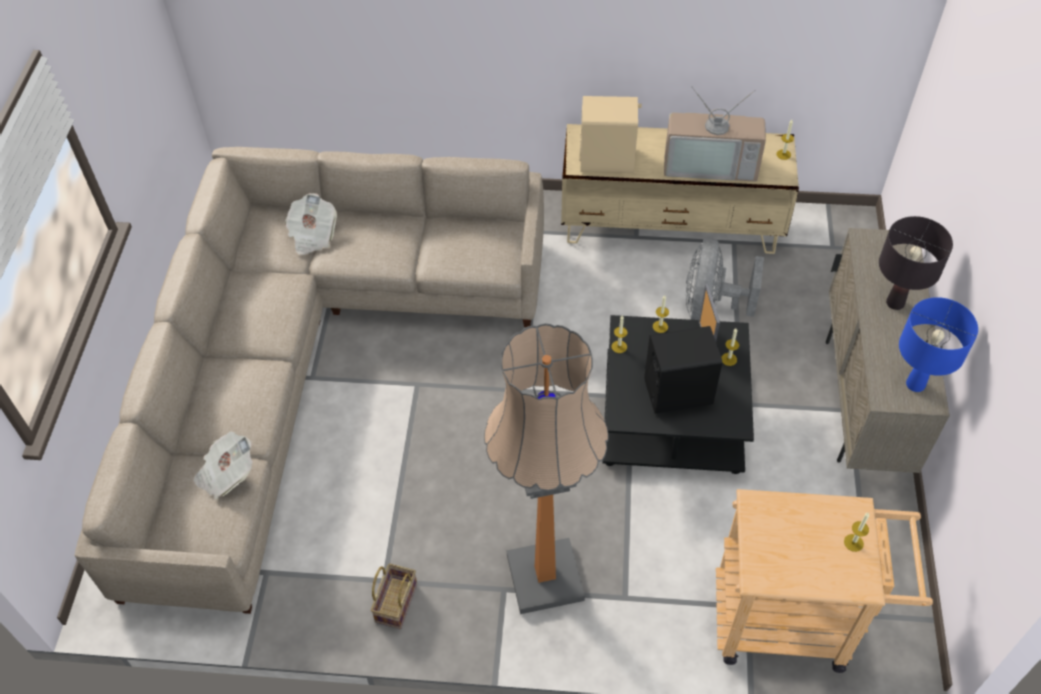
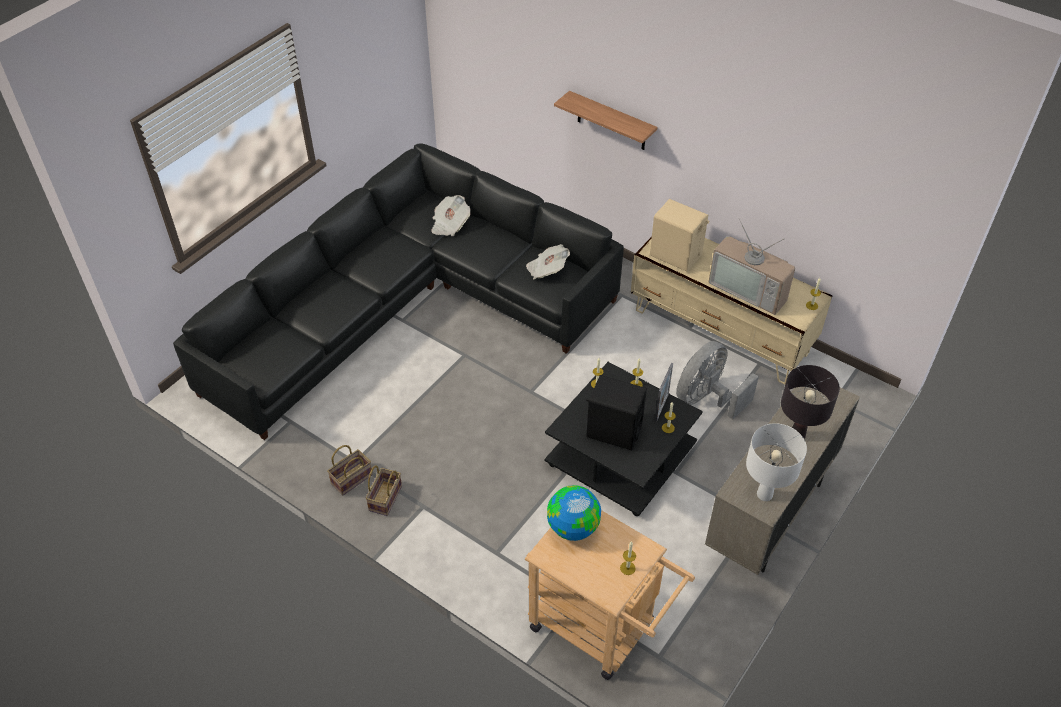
camera: 30 degrees right, 5 degrees down
beige sofa [74,147,544,614] -> black sofa [173,143,624,440]
newspaper [193,431,253,500] -> newspaper moved to [526,244,570,280]
floor lamp [484,323,609,614] -> none
blue table lamp [899,297,978,392] -> white table lamp [746,423,807,501]
none -> basket [366,465,402,516]
none -> globe [547,485,601,541]
none -> shelf [554,91,658,150]

